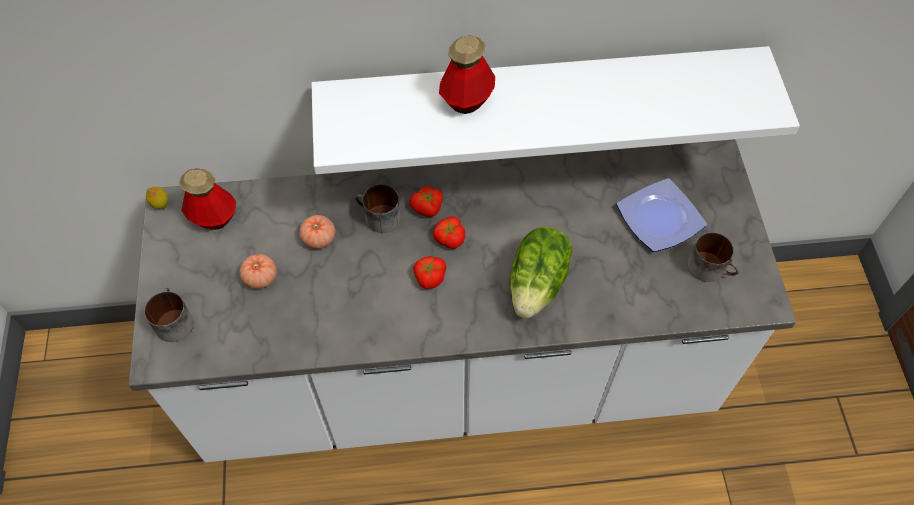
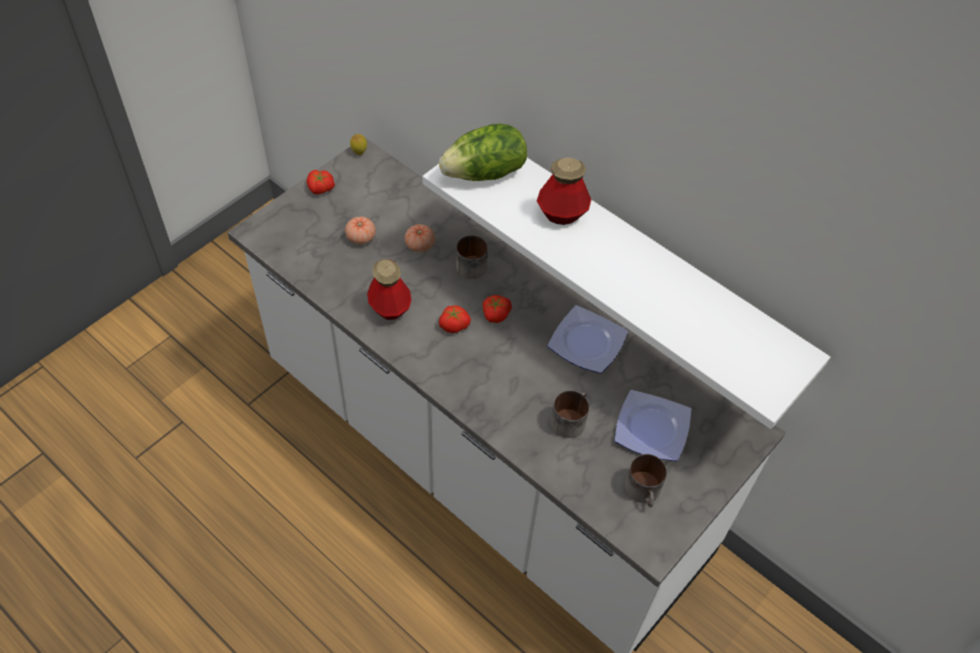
camera: 45 degrees right, 5 degrees down
mug [144,288,193,342] -> mug moved to [551,390,589,438]
bottle [179,169,236,230] -> bottle moved to [367,259,411,320]
tomato [409,186,443,217] -> tomato moved to [307,170,335,194]
lettuce [510,227,573,319] -> lettuce moved to [439,124,527,181]
none -> plate [547,305,628,373]

